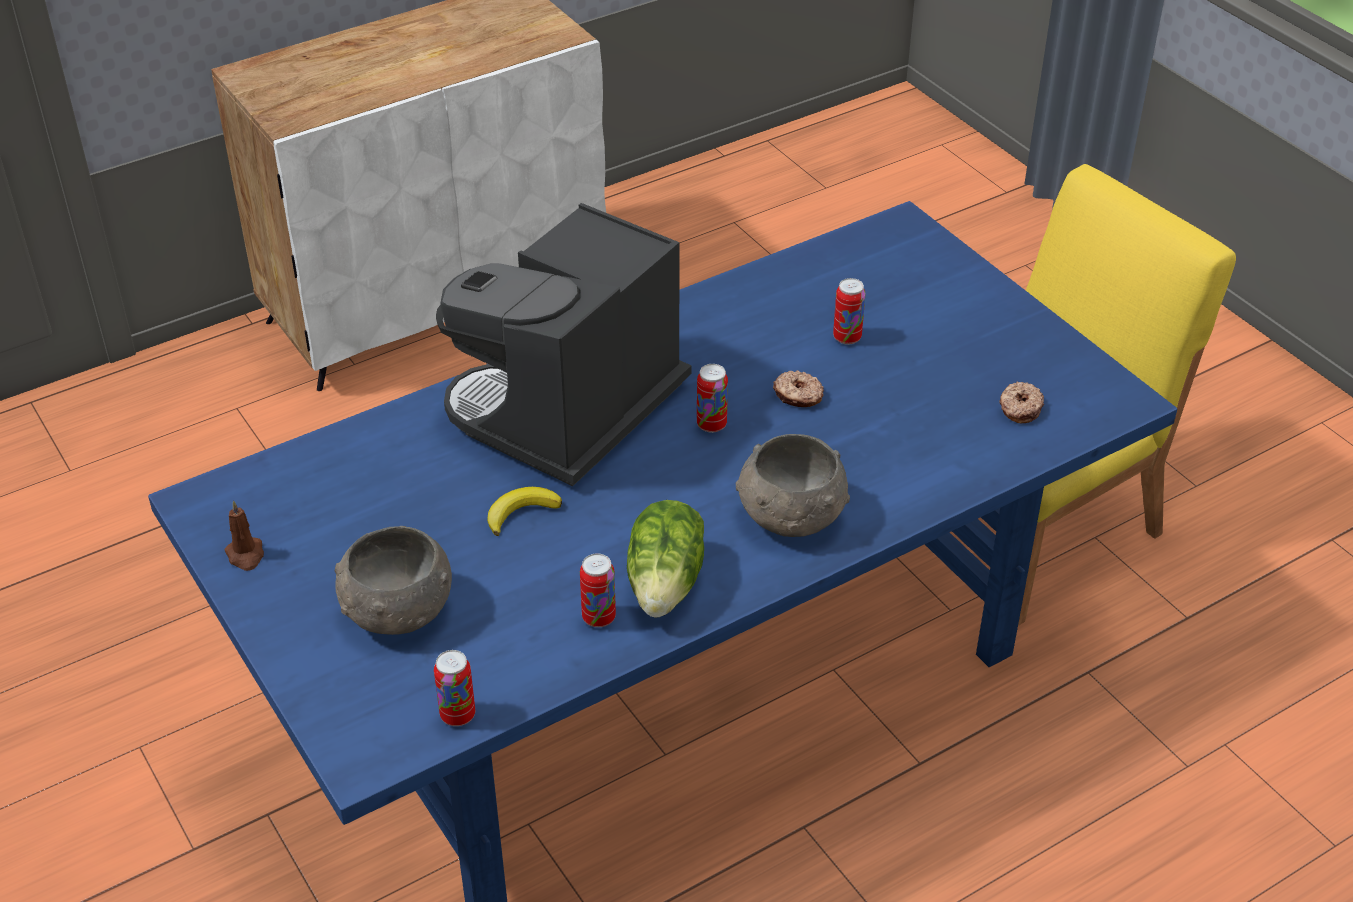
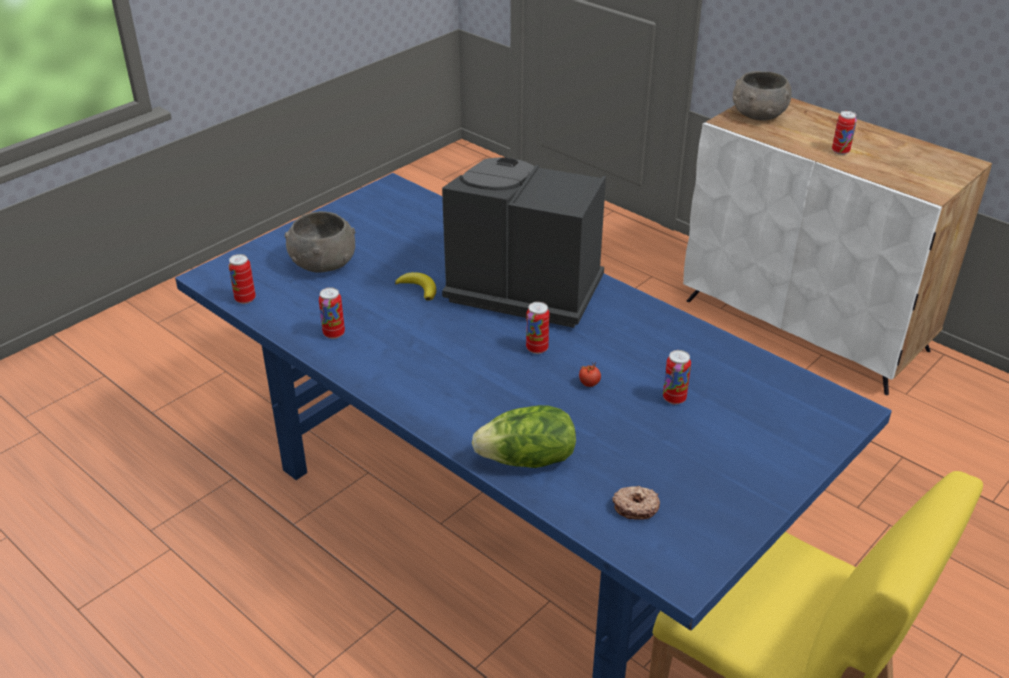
camera: 75 degrees right, 5 degrees down
brown candle [224,500,264,571] -> none
lettuce [627,500,704,617] -> lettuce moved to [472,405,576,468]
grey bowl [736,434,850,537] -> grey bowl moved to [733,71,792,121]
donut [773,370,824,407] -> tomato [579,363,601,387]
none -> can [832,111,857,155]

